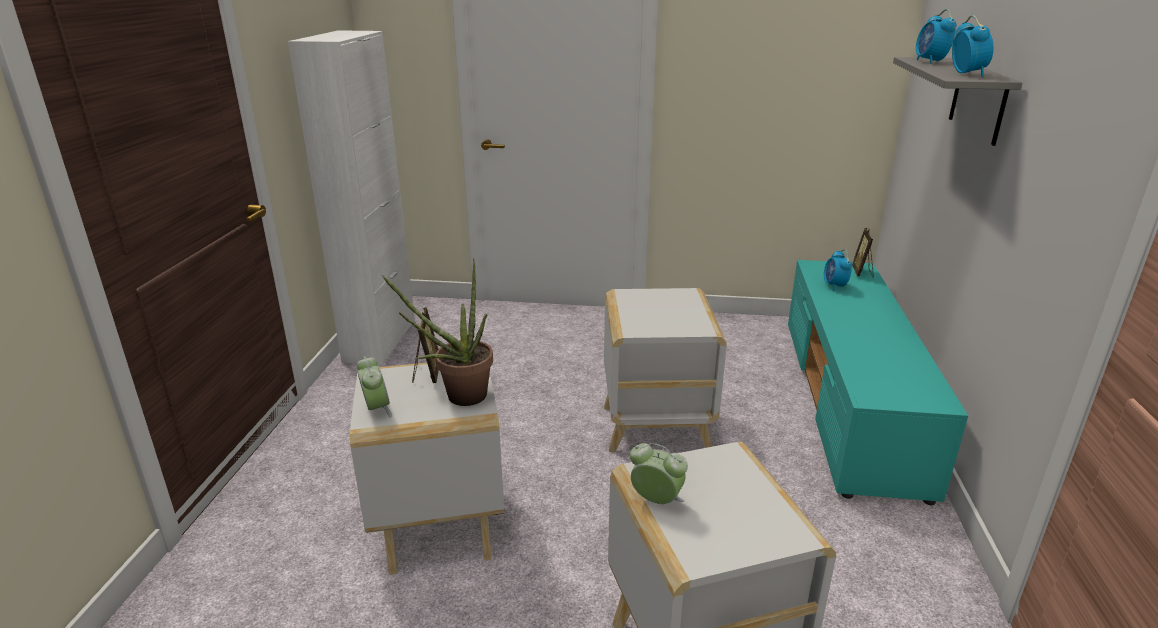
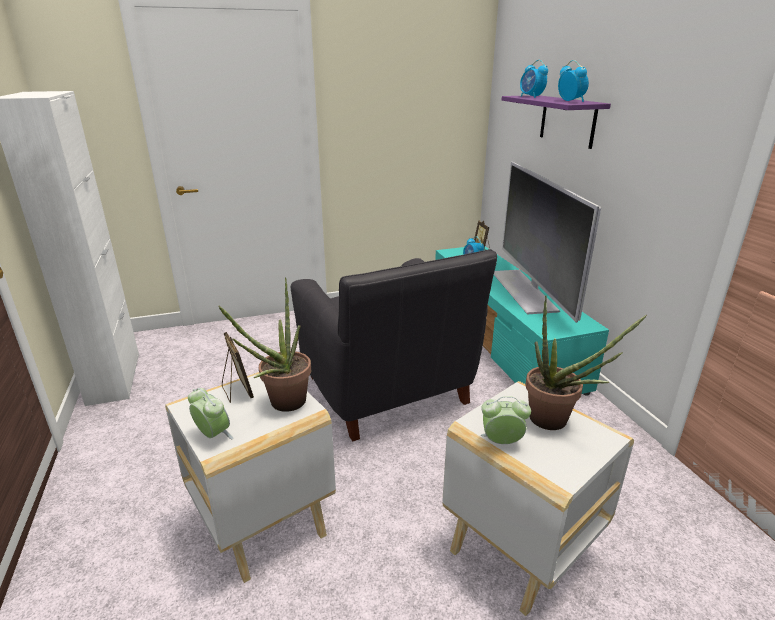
camera: 25 degrees left, 0 degrees up
white side table [604,288,727,452] -> black armchair [291,249,497,442]
grey shelf [893,57,1023,146] -> purple shelf [502,95,611,149]
none -> television [494,162,601,323]
none -> potted plant [526,296,647,430]

